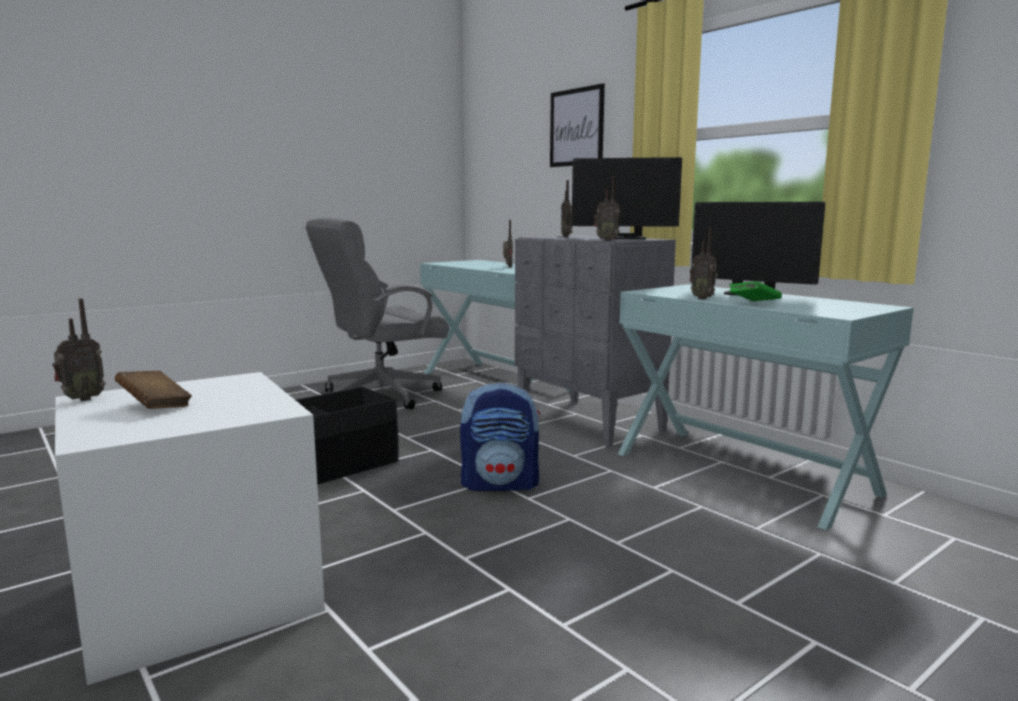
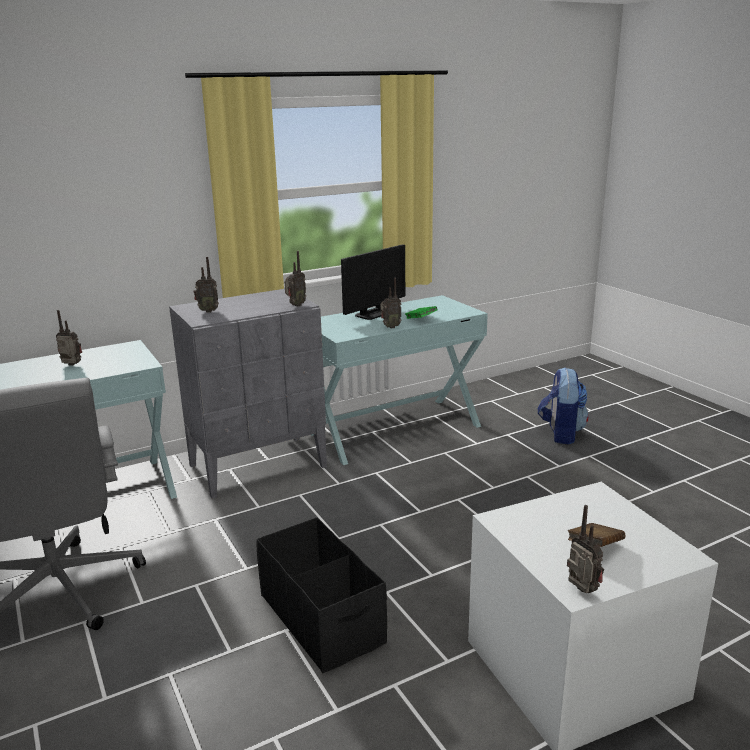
camera: 80 degrees left, 10 degrees up
backpack [460,382,540,491] -> backpack moved to [538,367,589,445]
picture [550,83,605,167] -> none
monitor [572,157,682,239] -> none

